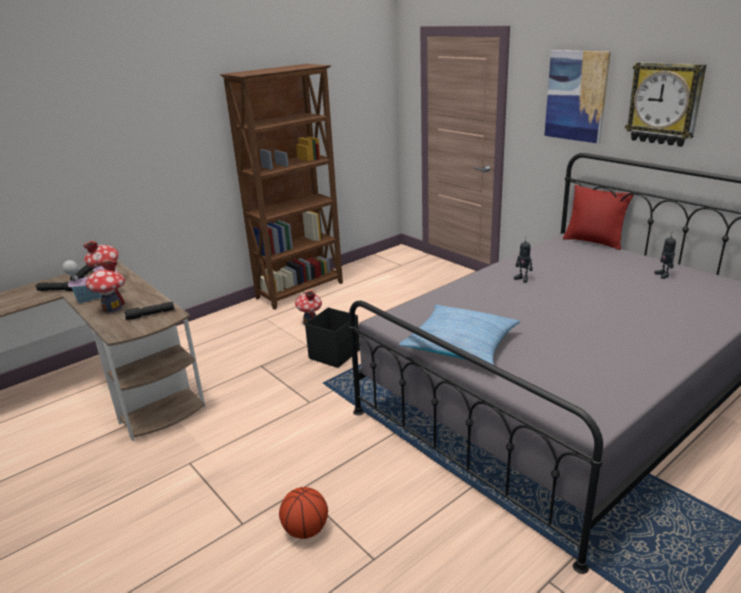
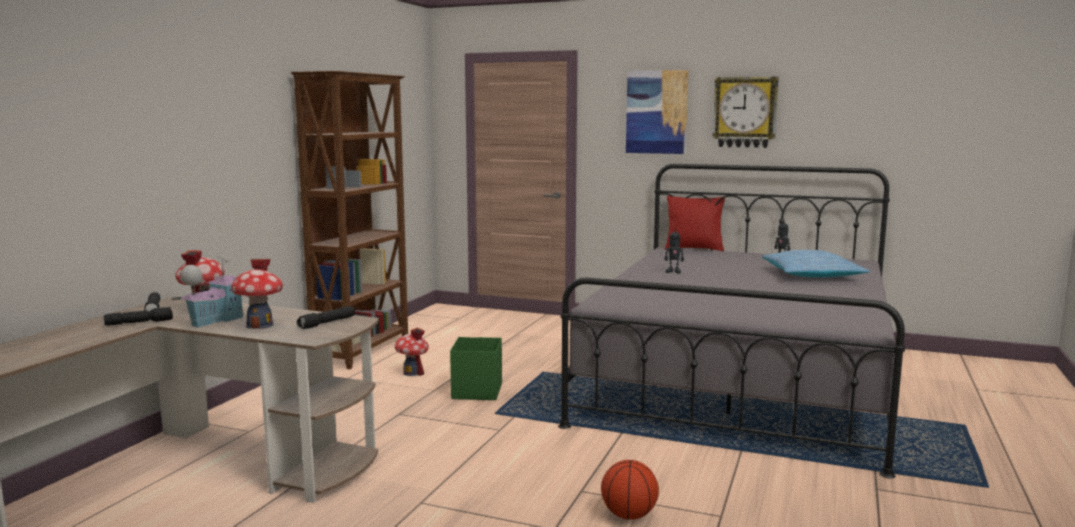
camera: 30 degrees left, 15 degrees down
black storage box [305,307,360,368] -> green storage box [450,337,502,400]
pillow [399,304,520,365] -> pillow moved to [762,250,870,277]

